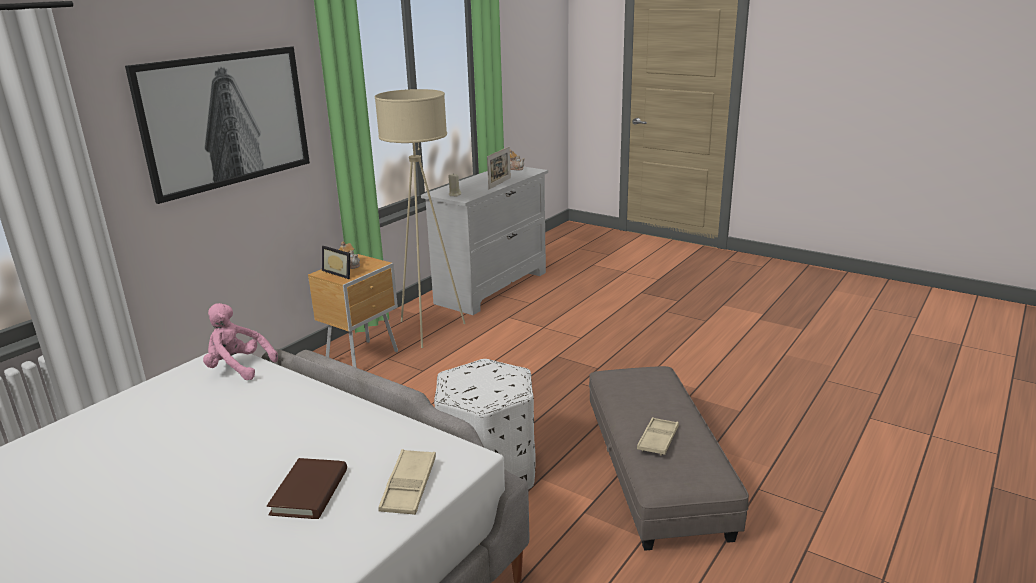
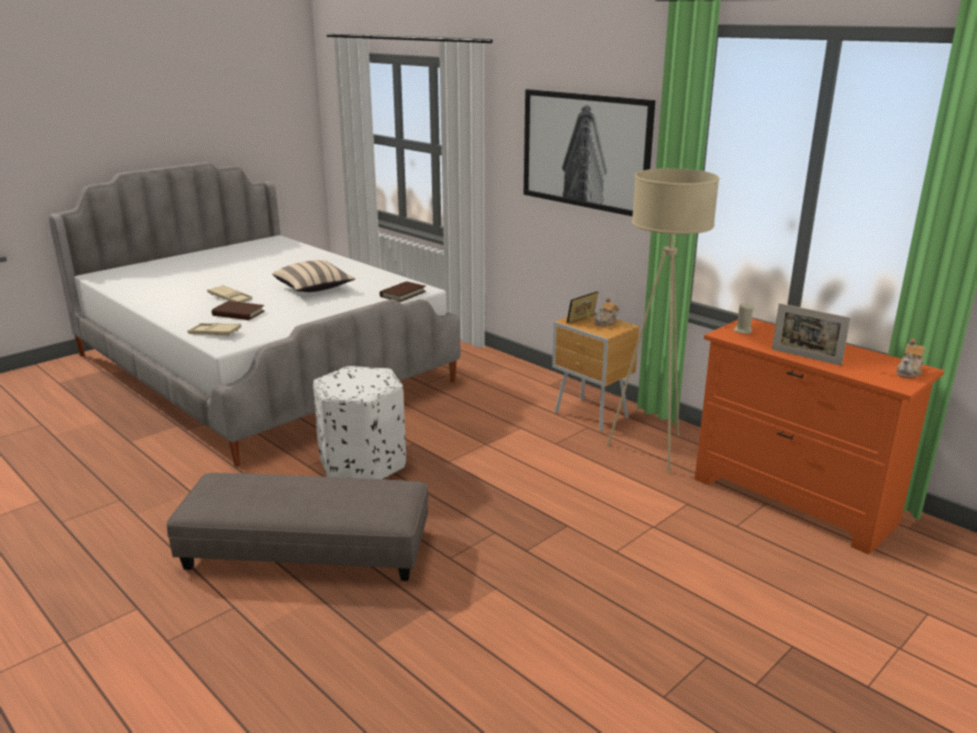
camera: 100 degrees right, 0 degrees up
pink plush toy [203,303,278,380] -> brown book [380,281,426,302]
white dresser [421,167,548,315] -> orange dresser [695,319,944,555]
beige tray [637,417,679,456] -> beige tray moved to [207,285,252,302]
none -> beige pillow [272,260,355,292]

